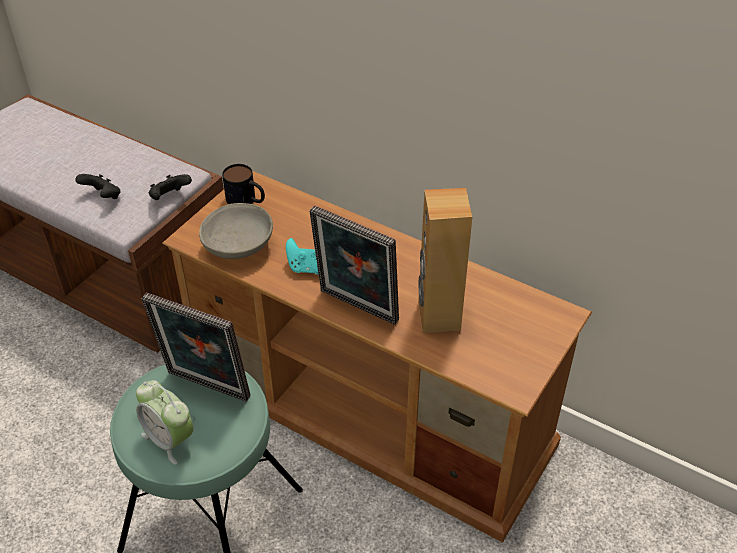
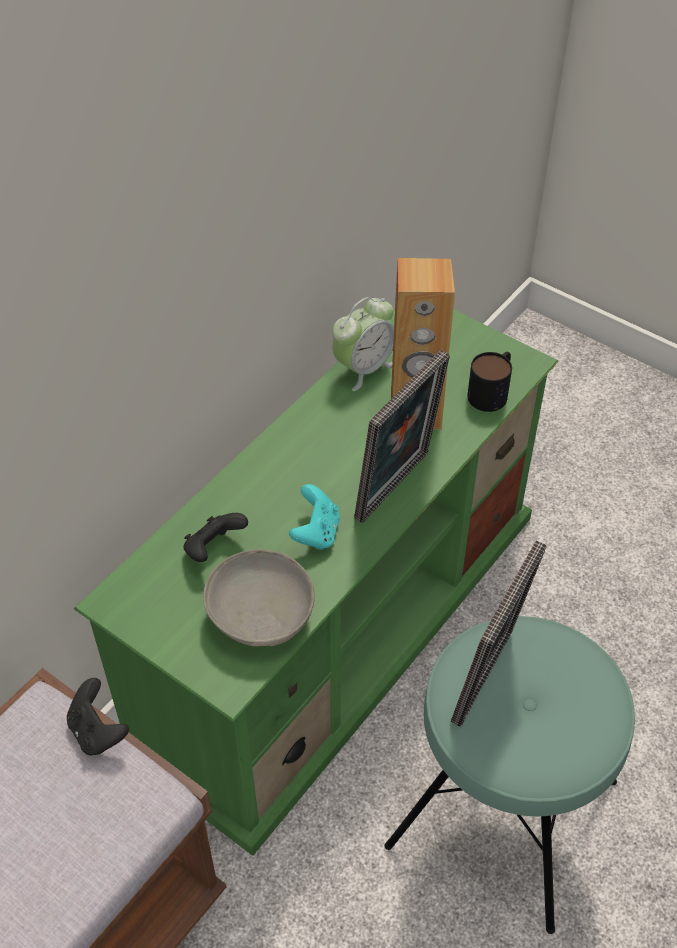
camera: 85 degrees left, 5 degrees up
black game controller [75,174,121,199] -> black game controller moved to [183,513,248,562]
alarm clock [136,380,194,465] -> alarm clock moved to [332,297,394,391]
brown tv stand [162,171,592,543] -> green tv stand [74,309,559,856]
mug [222,164,265,204] -> mug moved to [467,352,512,412]

